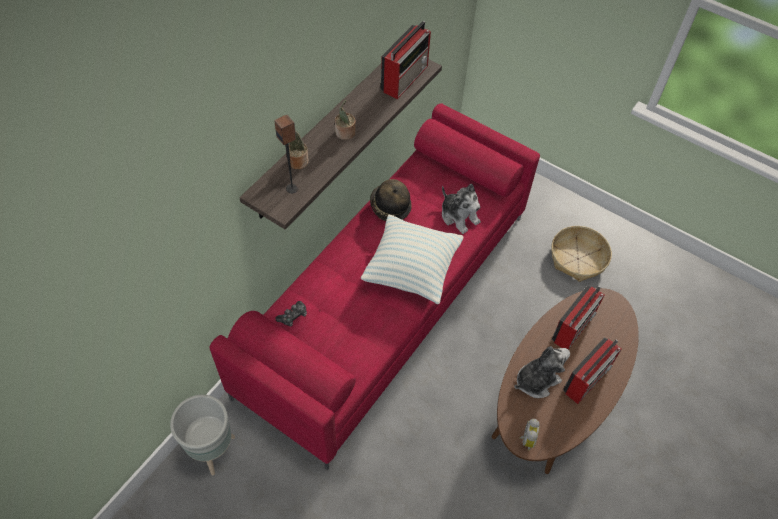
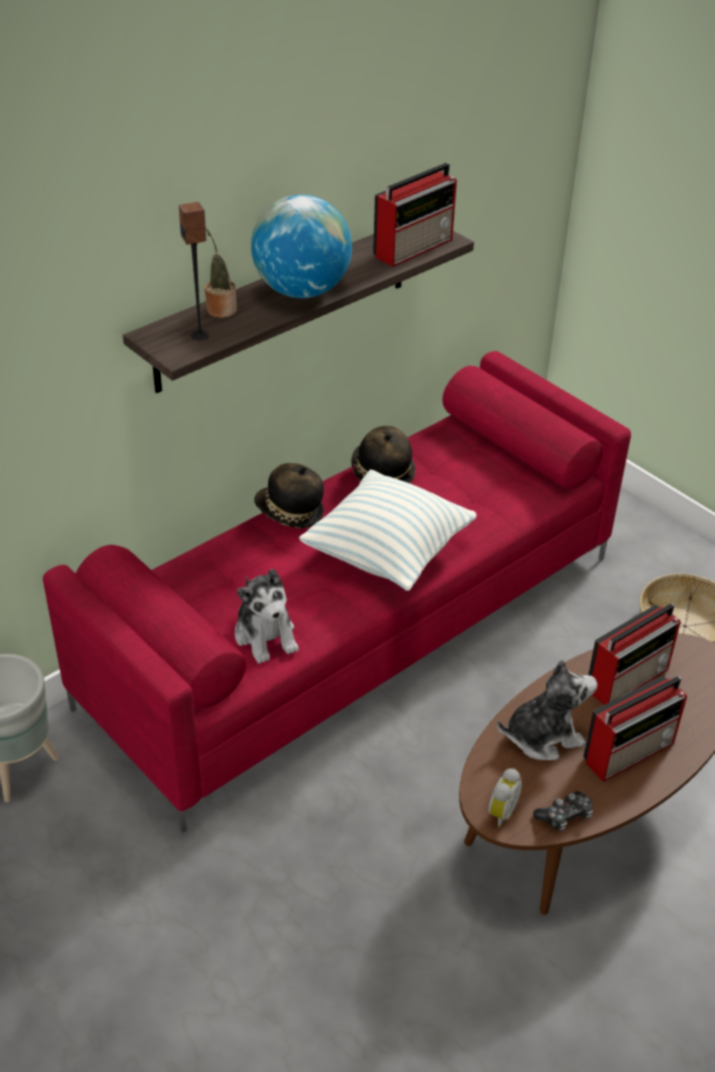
camera: 15 degrees right, 15 degrees down
game controller [275,301,307,327] -> game controller moved to [533,791,593,832]
potted plant [335,100,356,140] -> globe [251,194,352,298]
plush toy [442,184,481,234] -> plush toy moved to [235,569,299,664]
none -> hat [254,463,324,528]

